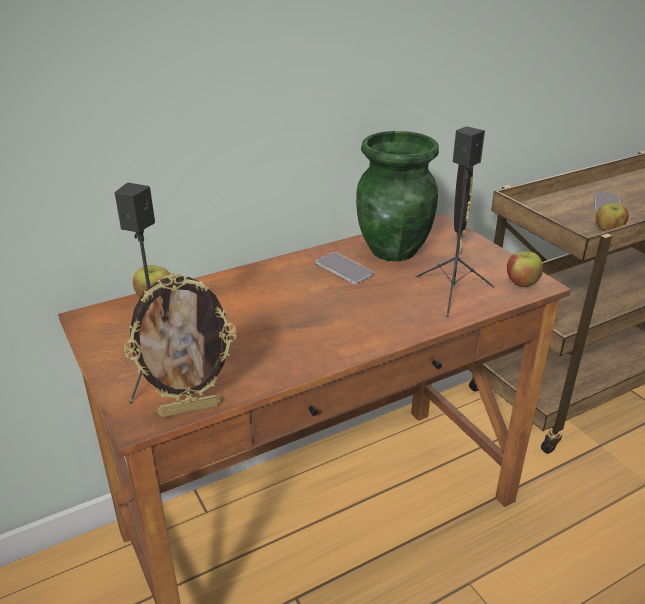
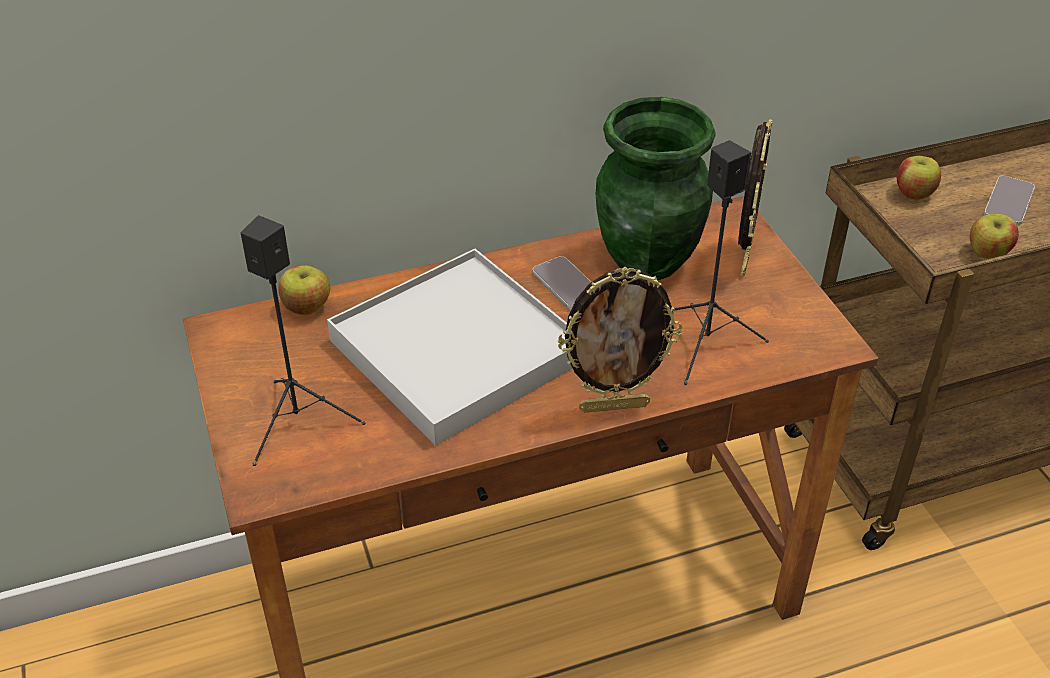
camera: 10 degrees right, 10 degrees up
picture frame [124,273,237,417] -> picture frame moved to [558,267,682,413]
apple [507,251,543,287] -> apple moved to [897,156,941,200]
none -> white tray [327,249,573,446]

